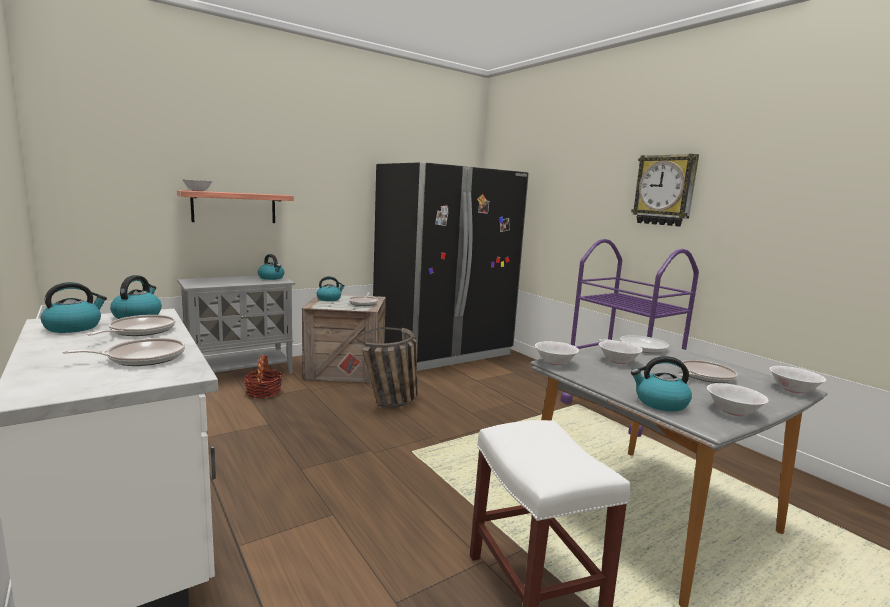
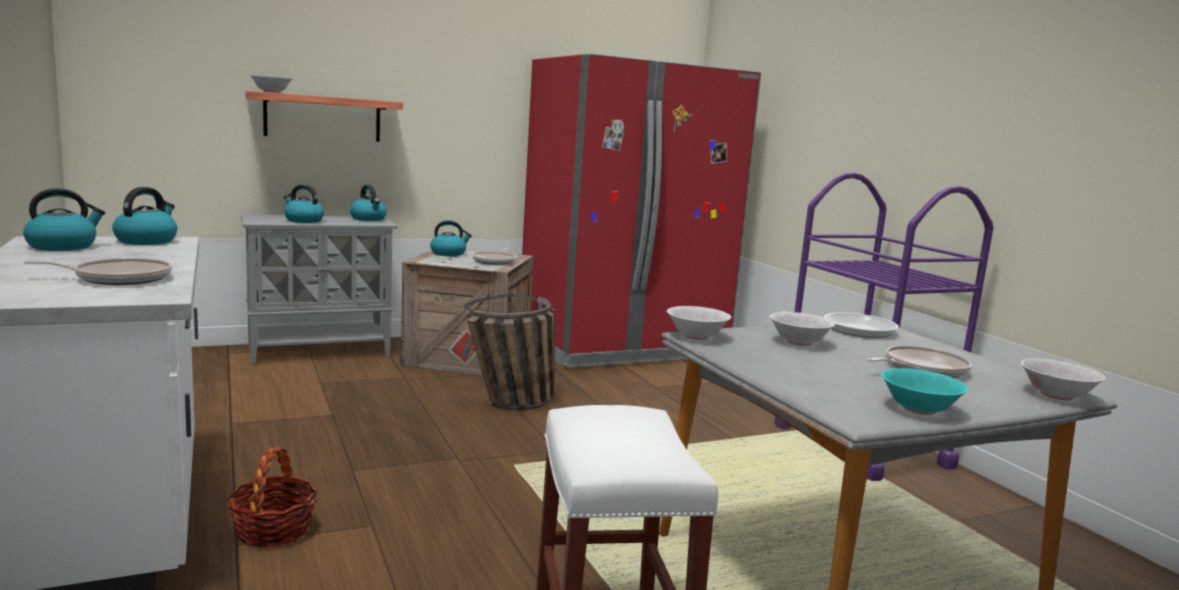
camera: 10 degrees right, 0 degrees up
frying pan [87,315,176,336] -> none
basket [243,355,283,398] -> basket moved to [227,447,318,547]
black fridge [373,162,529,371] -> red fridge [522,54,761,368]
wall clock [631,154,699,227] -> none
kettle [631,356,692,412] -> kettle moved to [284,185,324,223]
white bowl [707,383,769,416] -> turquoise bowl [881,368,969,415]

